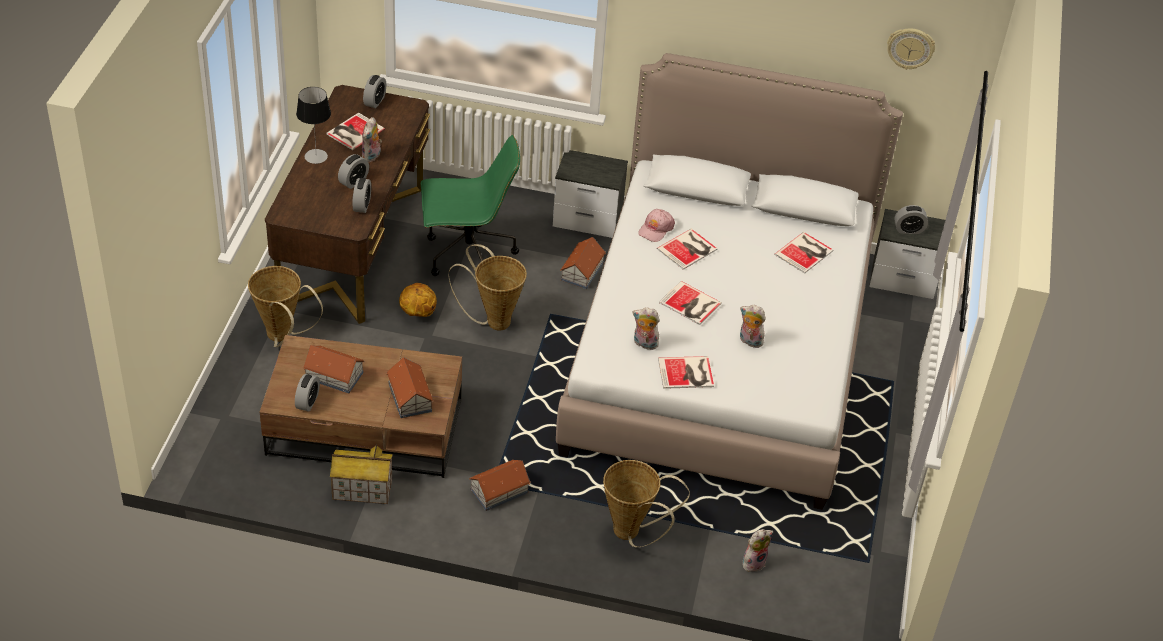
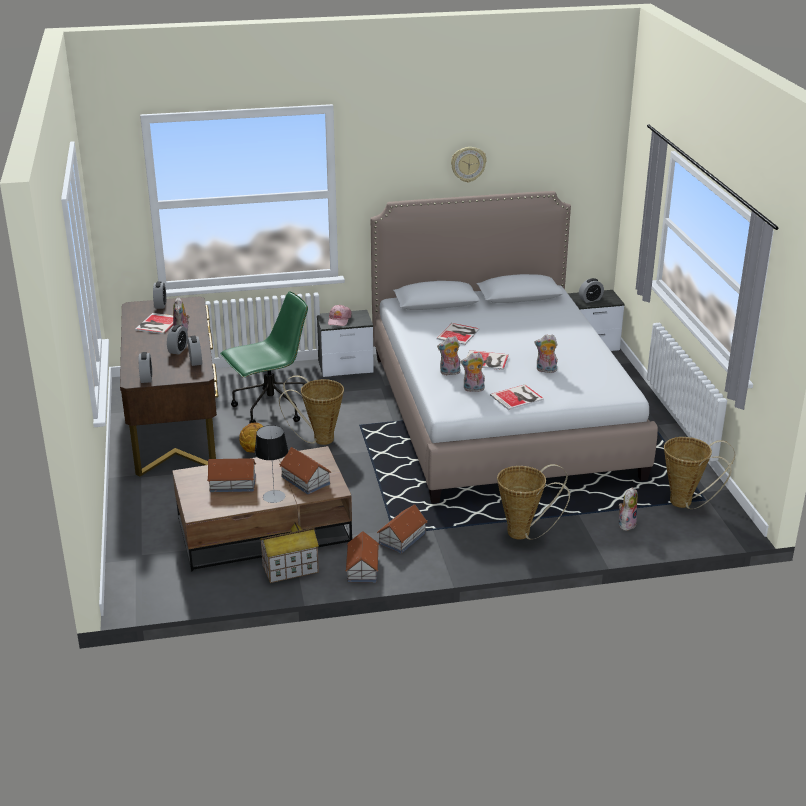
camera: 20 degrees left, 15 degrees down
basket [248,266,323,347] -> basket moved to [664,437,736,509]
alarm clock [295,374,320,412] -> alarm clock moved to [139,352,152,383]
table lamp [296,87,331,164] -> table lamp moved to [254,425,288,503]
toy house [560,237,606,289] -> toy house moved to [345,531,379,582]
pink cap [638,209,675,242] -> pink cap moved to [328,305,352,326]
book [775,232,833,274] -> none
wall clock [887,28,935,70] -> wall clock moved to [451,147,487,183]
none -> plush toy [437,336,460,375]

